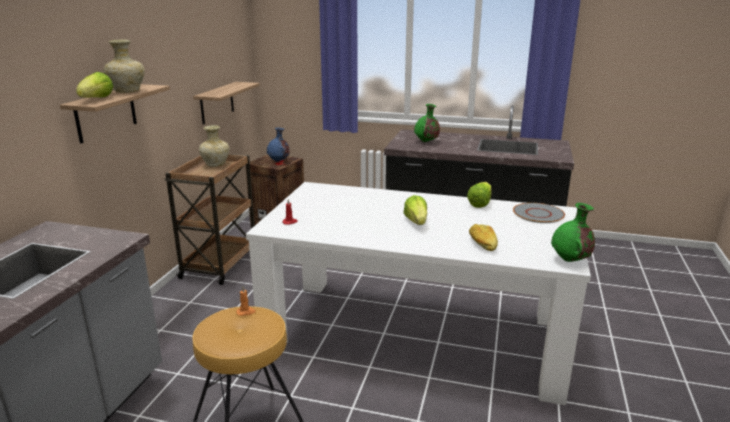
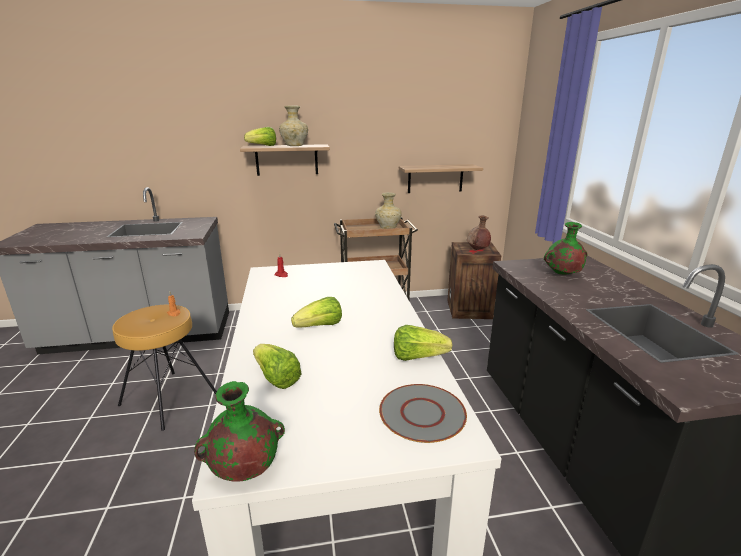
camera: 65 degrees right, 0 degrees up
blue vase [267,128,290,162] -> brown vase [467,216,491,250]
bread [469,224,498,251] -> lettuce [253,344,302,389]

